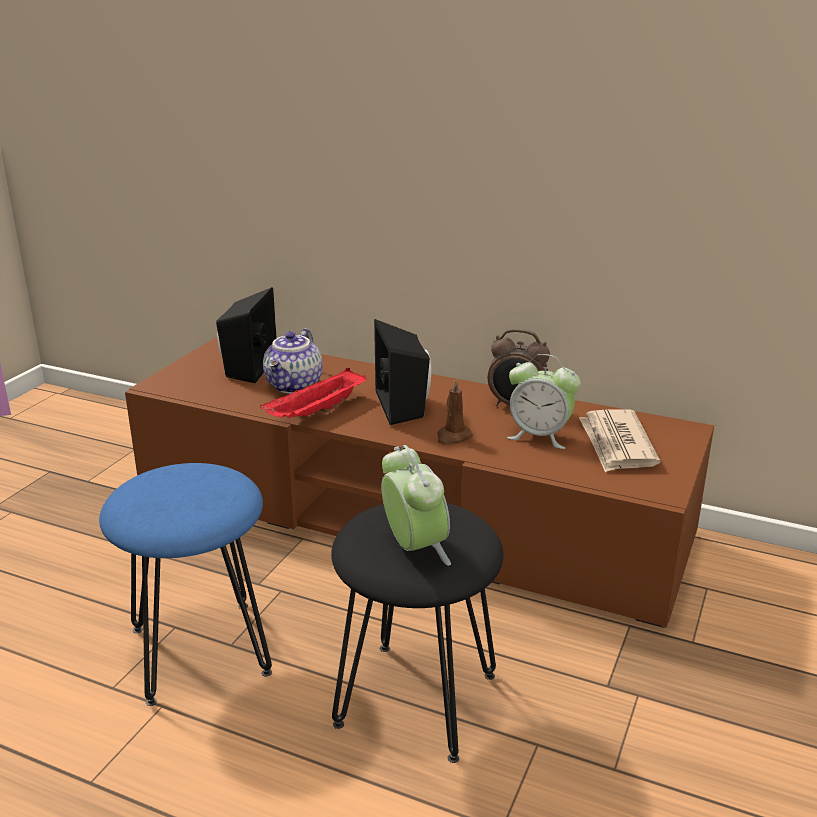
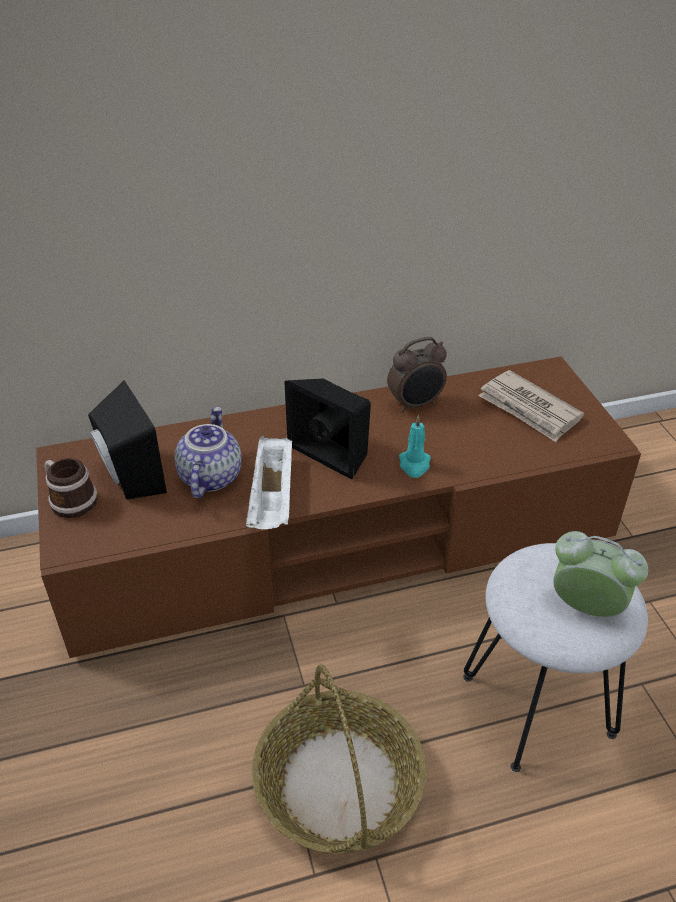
camera: 40 degrees left, 15 degrees up
blue stool [99,463,272,706] -> basket [252,664,426,854]
red tray [260,368,367,418] -> white tray [246,436,292,529]
teapot [263,328,323,394] -> teapot turned 150 degrees counterclockwise [174,407,242,498]
black stool [331,503,503,763] -> white stool [463,543,648,772]
brown candle [437,378,473,445] -> turquoise candle [399,415,431,478]
alarm clock [507,354,581,449] -> none
none -> mug [45,458,98,518]

